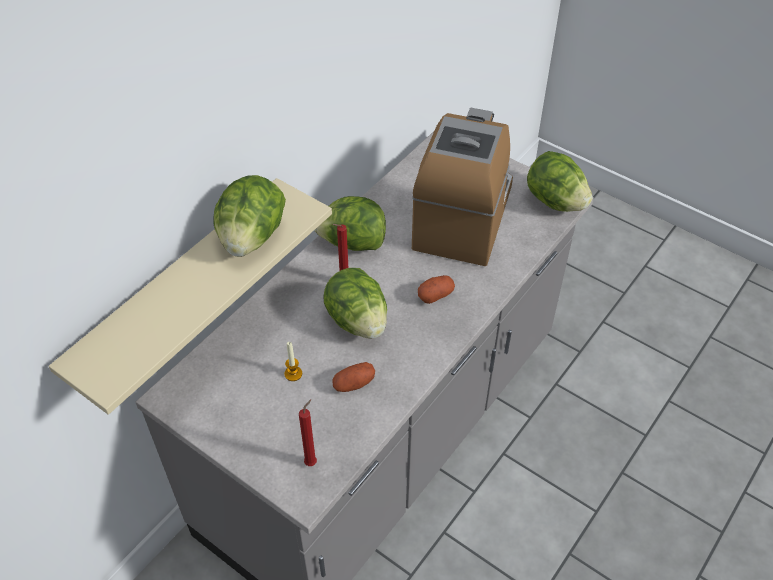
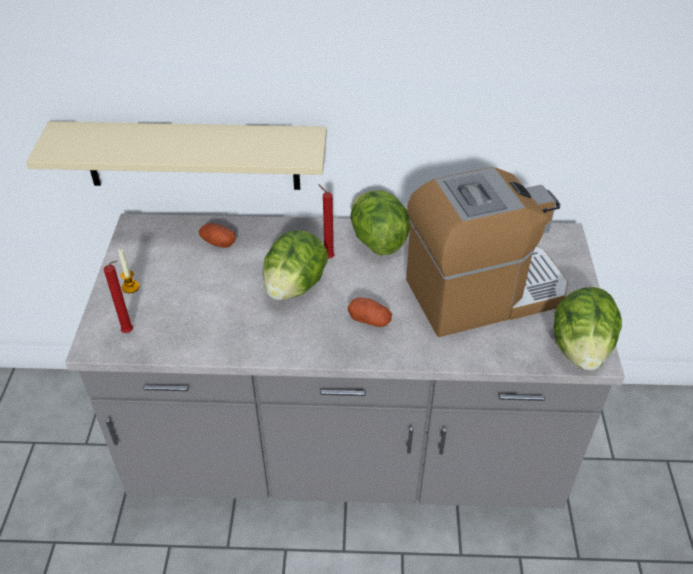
camera: 55 degrees right, 5 degrees down
lettuce [213,175,286,257] -> none
candle [284,342,302,381] -> candle moved to [118,249,139,293]
potato [332,362,375,392] -> potato moved to [199,223,236,248]

